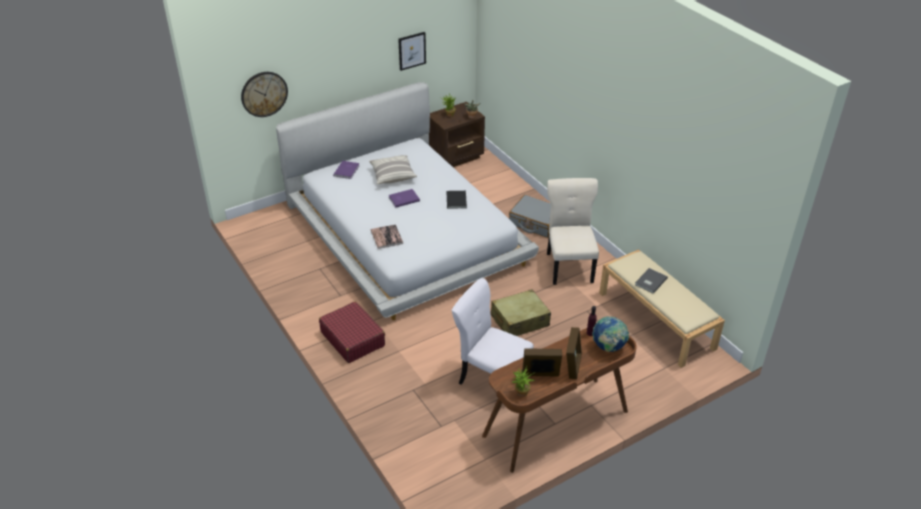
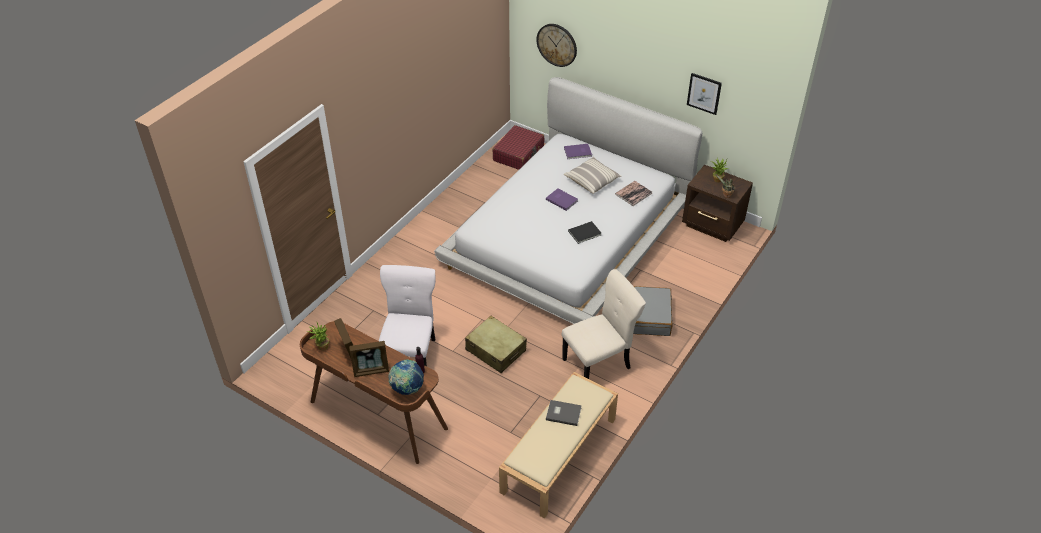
camera: 65 degrees right, 5 degrees up
red suitcase [319,302,385,363] -> red suitcase moved to [492,125,544,170]
book [371,224,403,249] -> book moved to [615,181,653,206]

